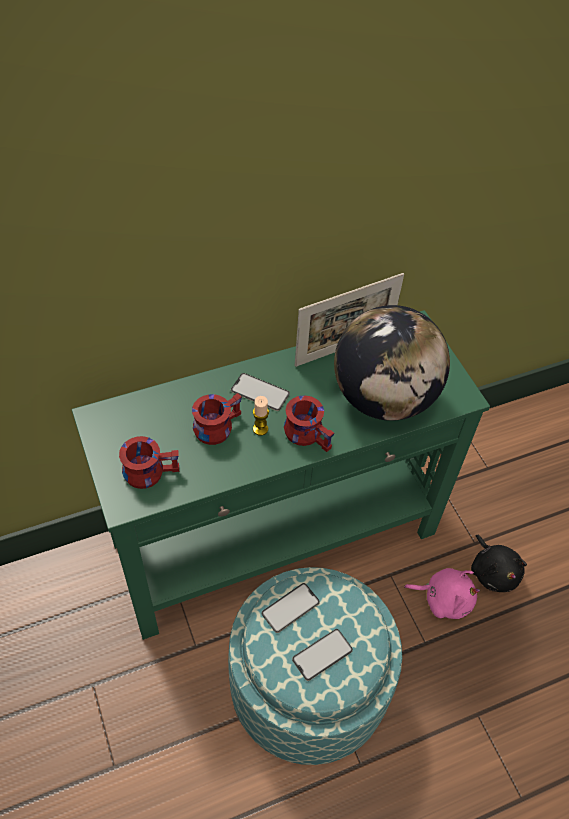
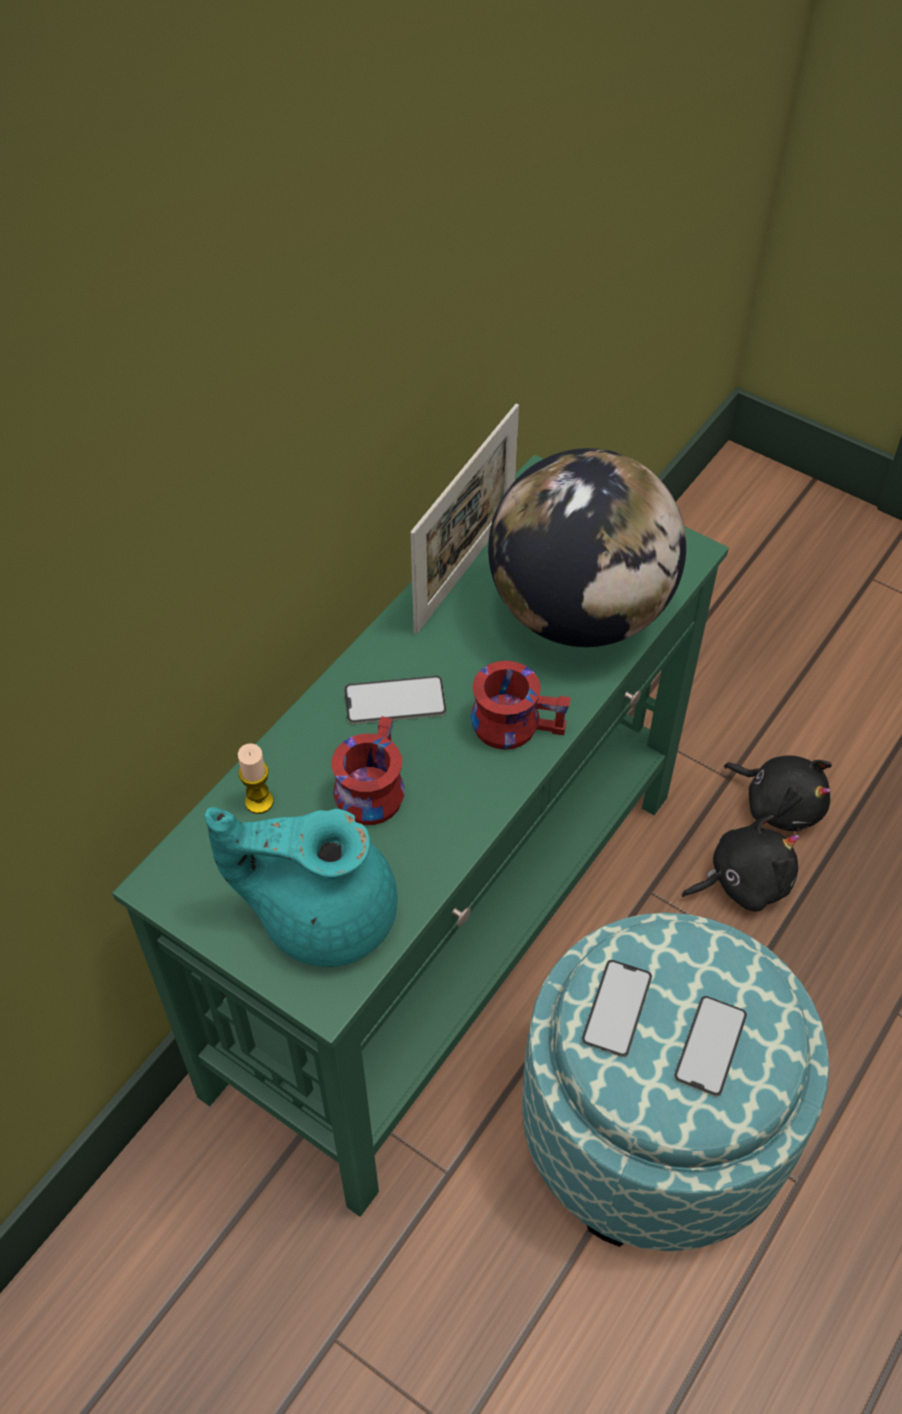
camera: 30 degrees left, 0 degrees up
red mug [119,436,179,489] -> turquoise teapot [205,807,398,967]
candle [253,396,269,436] -> candle moved to [238,743,274,814]
pink plush toy [404,568,480,619] -> black plush toy [681,815,799,912]

